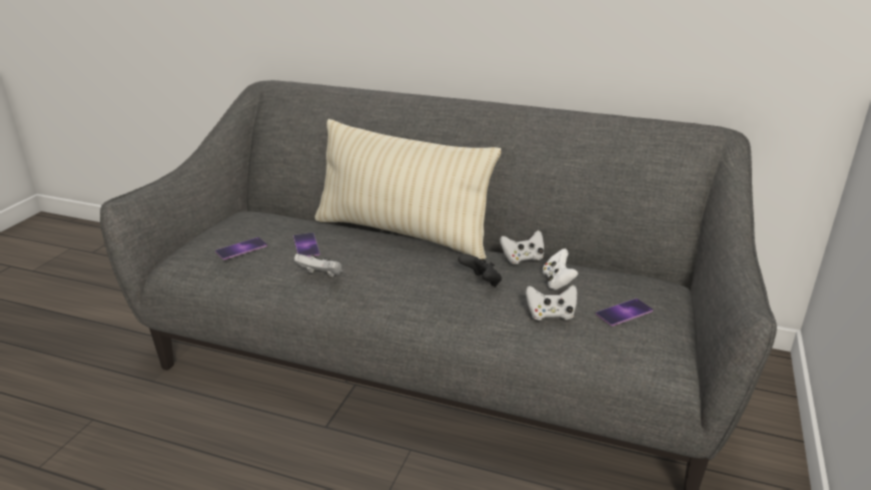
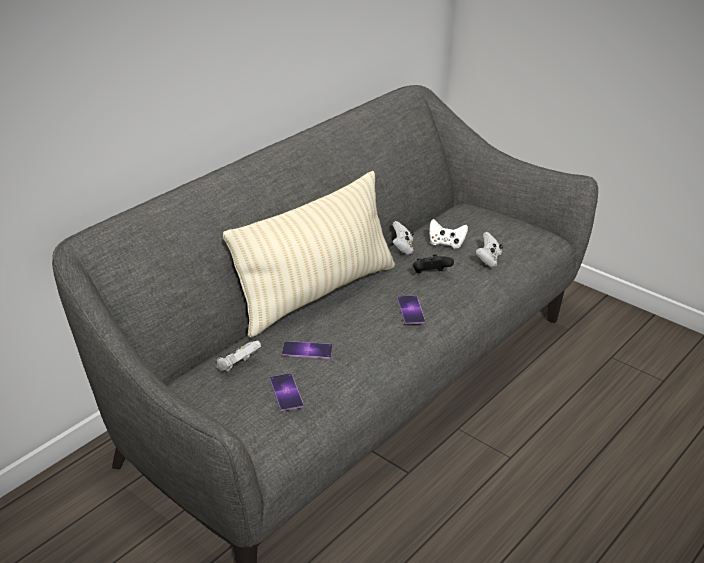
camera: 70 degrees left, 5 degrees up
white game controller [294,254,342,277] -> white game controller moved to [216,341,261,372]
phone [596,298,653,326] -> phone moved to [397,295,425,324]

